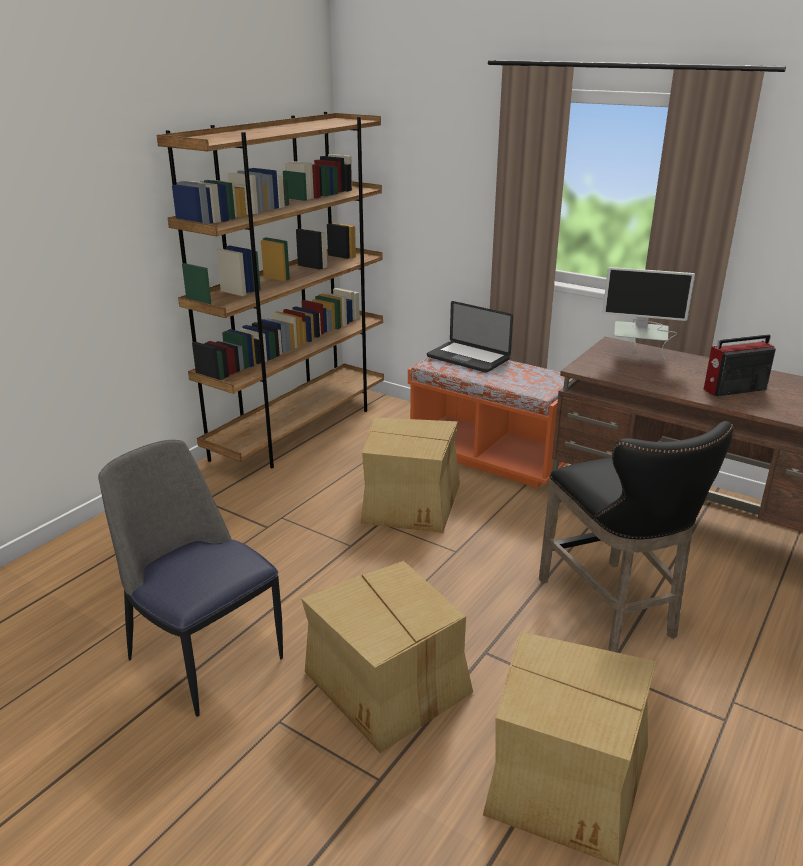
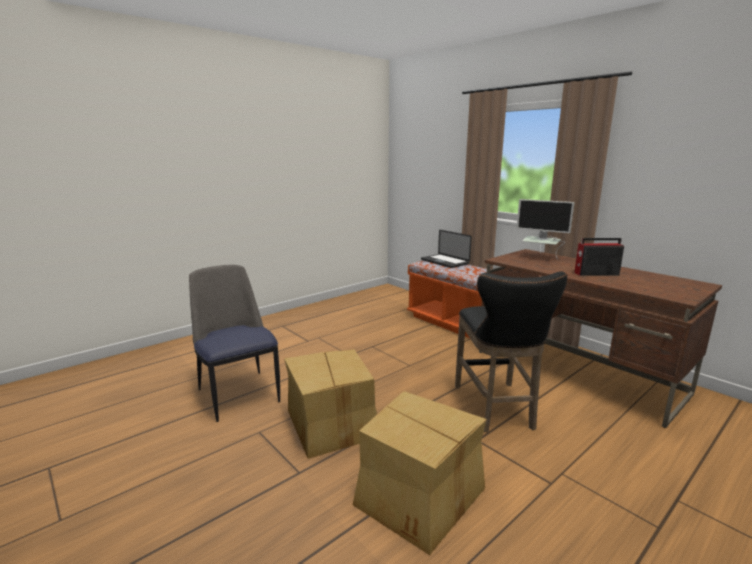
camera: 15 degrees right, 10 degrees down
brown bookcase [157,112,384,468] -> none
cardboard box [360,417,460,533] -> none

